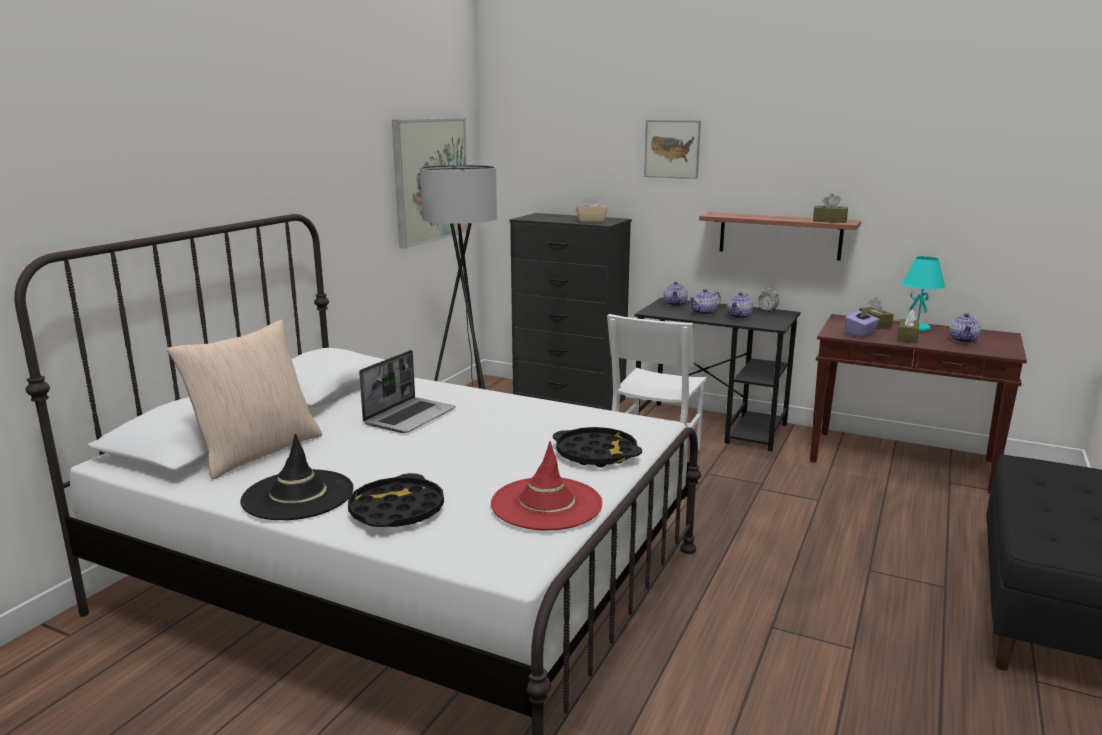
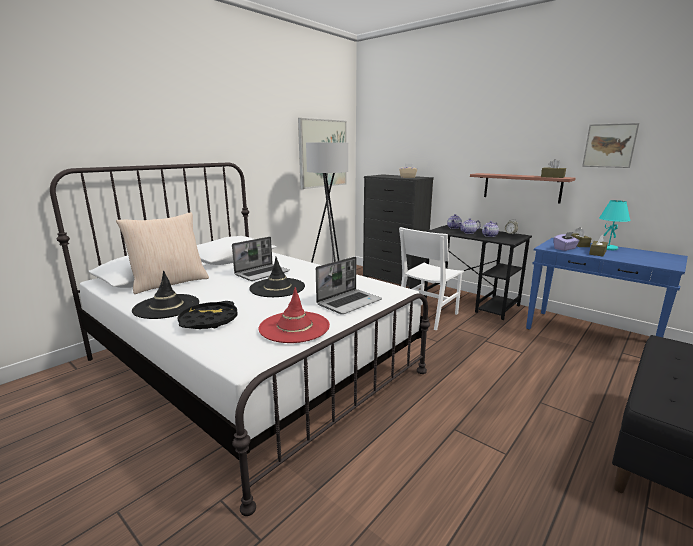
camera: 15 degrees right, 0 degrees up
black tray [553,427,642,467] -> laptop [316,256,382,314]
picture [644,120,701,179] -> picture moved to [582,123,639,168]
brown console table [810,314,1027,493] -> blue console table [526,238,688,337]
teapot [949,313,981,343] -> none
none -> black hat [249,257,305,297]

